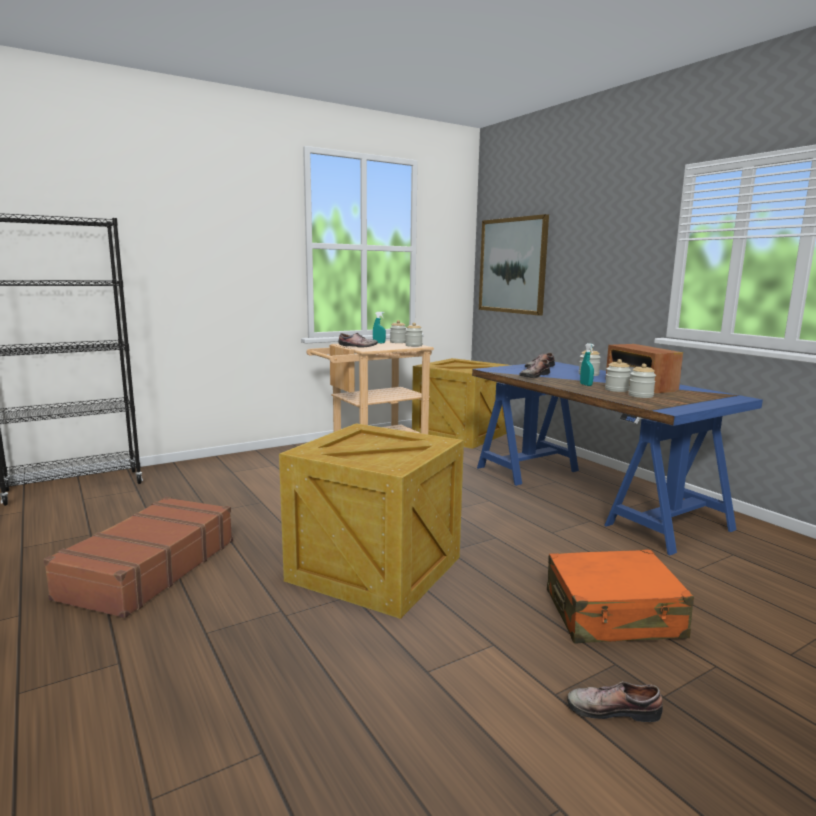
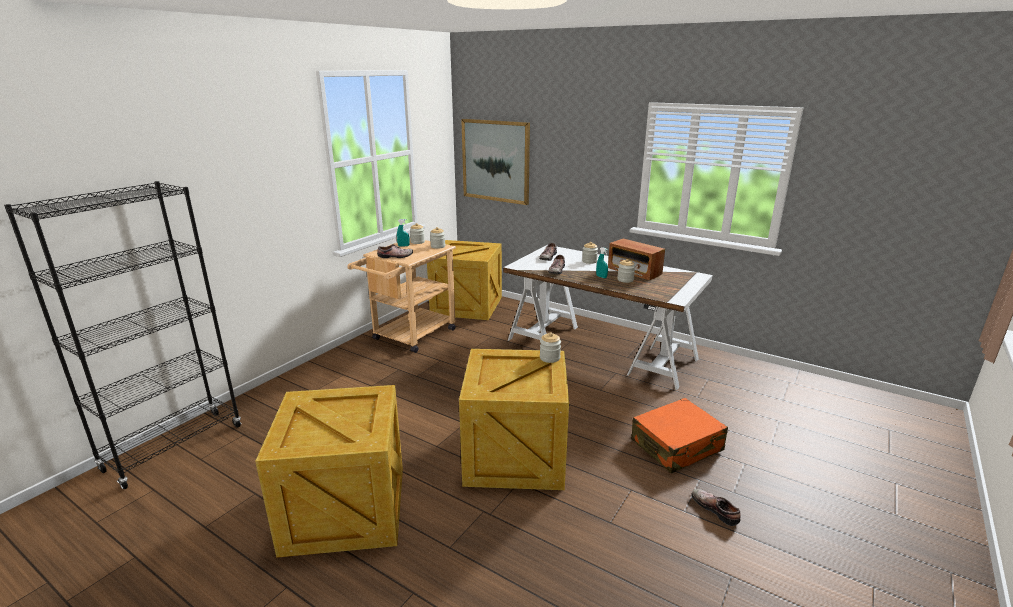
camera: 25 degrees left, 10 degrees up
brown suitcase [43,497,233,618] -> crate [255,385,403,558]
blue desk [472,362,763,555] -> white desk [503,245,713,390]
shoe [567,681,663,722] -> shoe turned 75 degrees clockwise [691,489,741,526]
jar [628,364,656,398] -> jar moved to [540,333,561,363]

